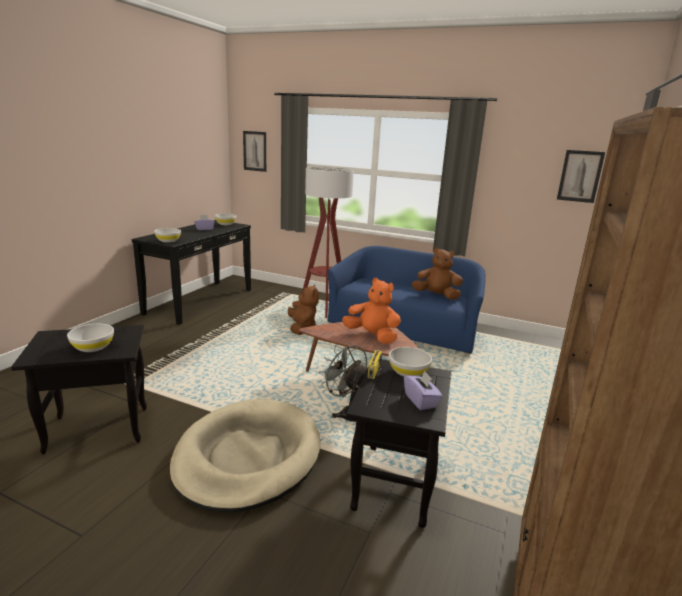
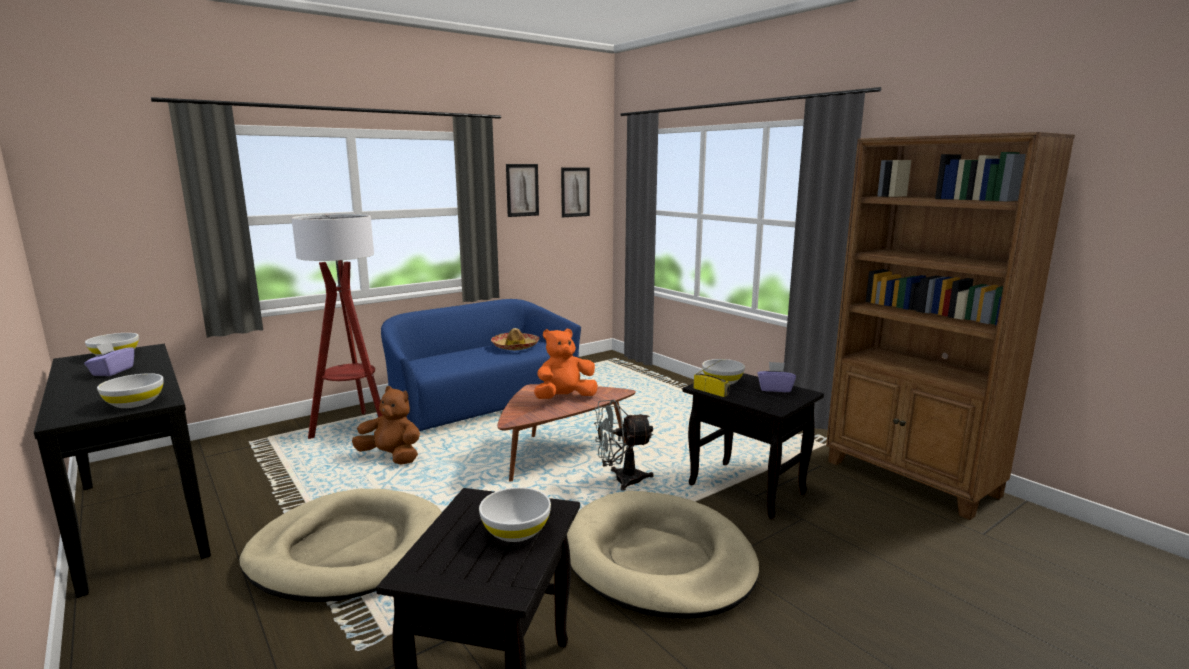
camera: 60 degrees left, 5 degrees down
picture [243,131,266,172] -> picture moved to [506,164,539,217]
brown plush toy [412,248,463,300] -> hat [491,328,540,350]
none -> beige dog bed [239,489,442,602]

